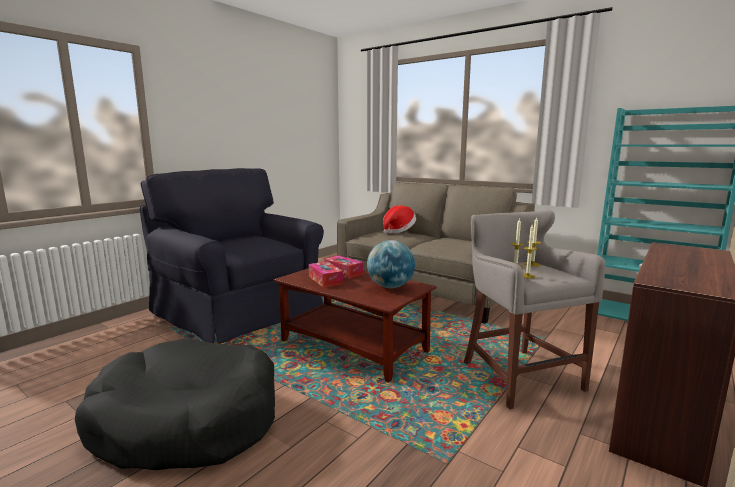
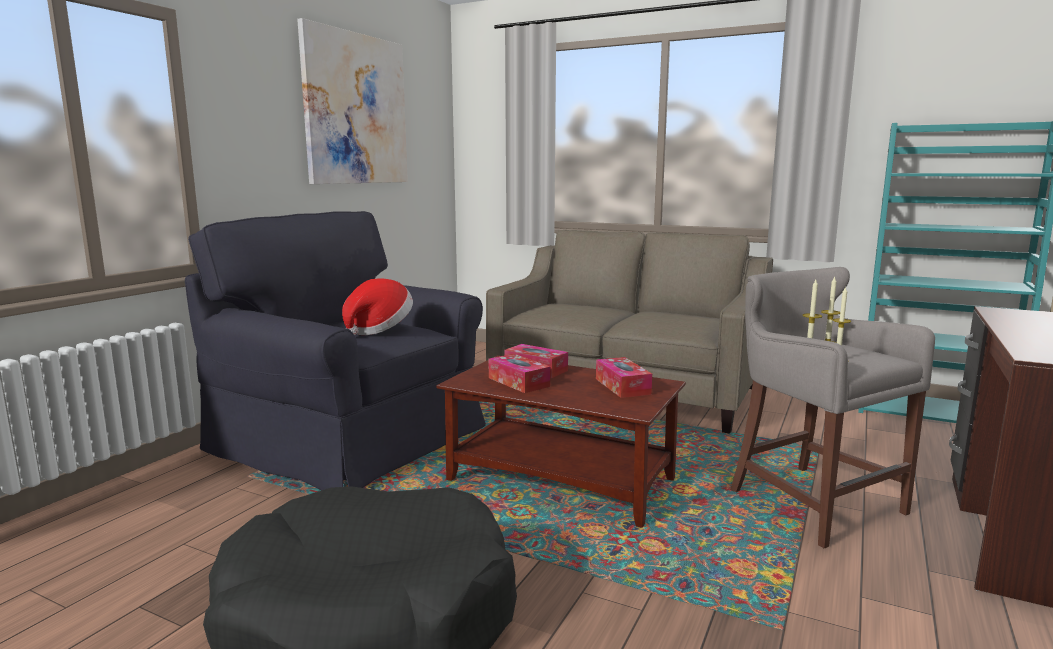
camera: 10 degrees left, 0 degrees up
globe [367,240,415,288] -> tissue box [596,357,652,398]
hat [383,205,416,234] -> hat moved to [342,278,413,335]
none -> picture [297,18,408,184]

